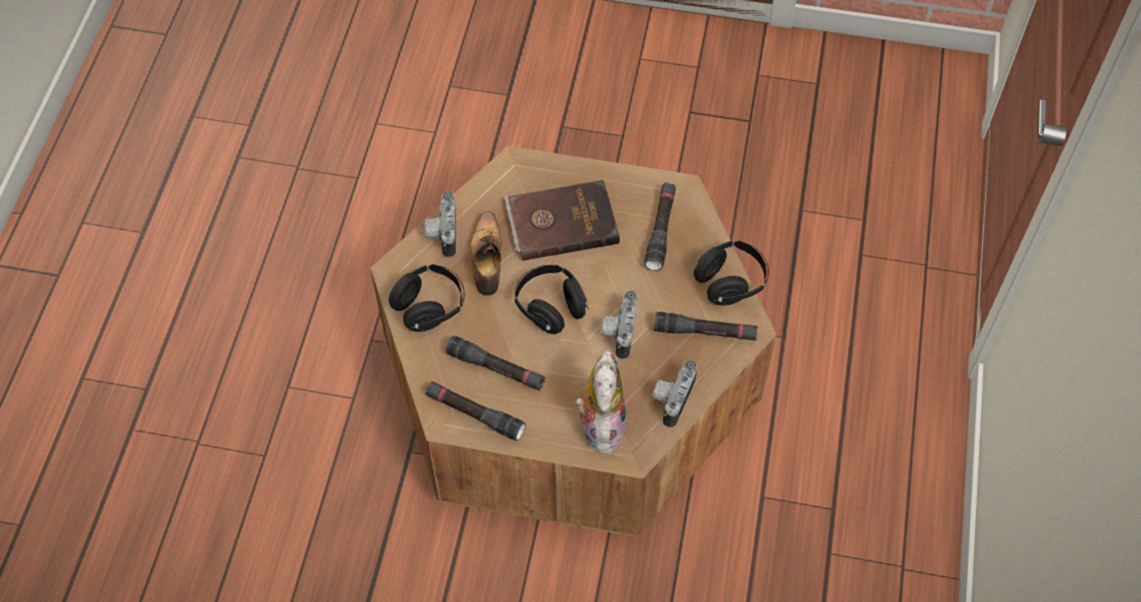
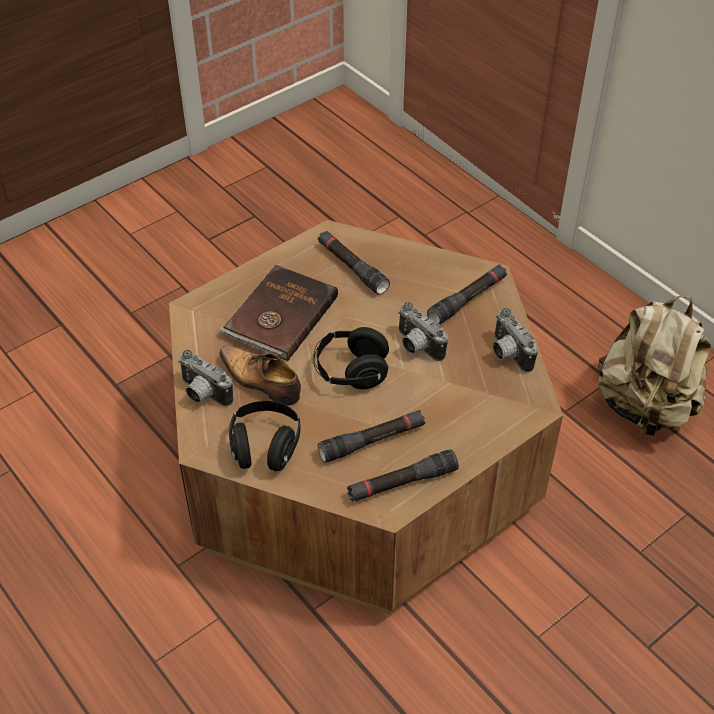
camera: 50 degrees left, 10 degrees down
plush toy [575,350,627,454] -> none
black headphones [693,240,769,306] -> none
none -> beige backpack [598,295,711,436]

